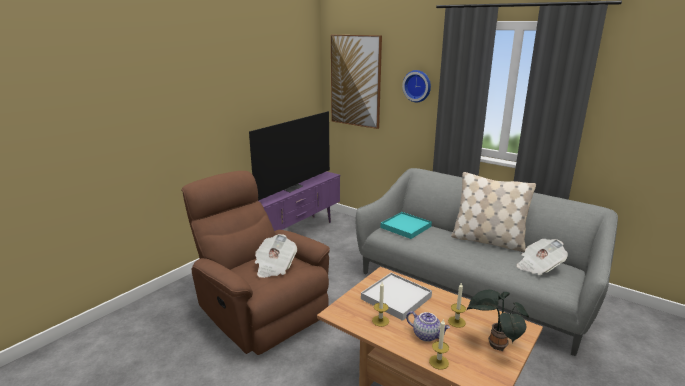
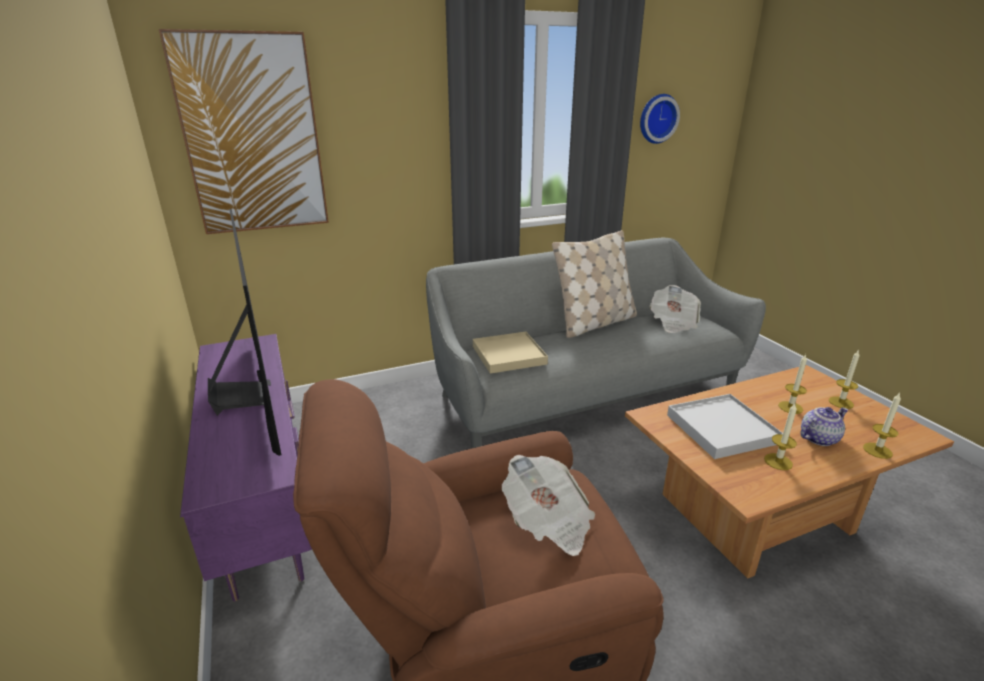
camera: 60 degrees left, 5 degrees up
turquoise tray [381,212,432,239] -> beige tray [473,332,548,374]
wall clock [402,70,431,102] -> wall clock moved to [640,94,680,144]
potted plant [467,290,529,351] -> candle [829,349,860,409]

